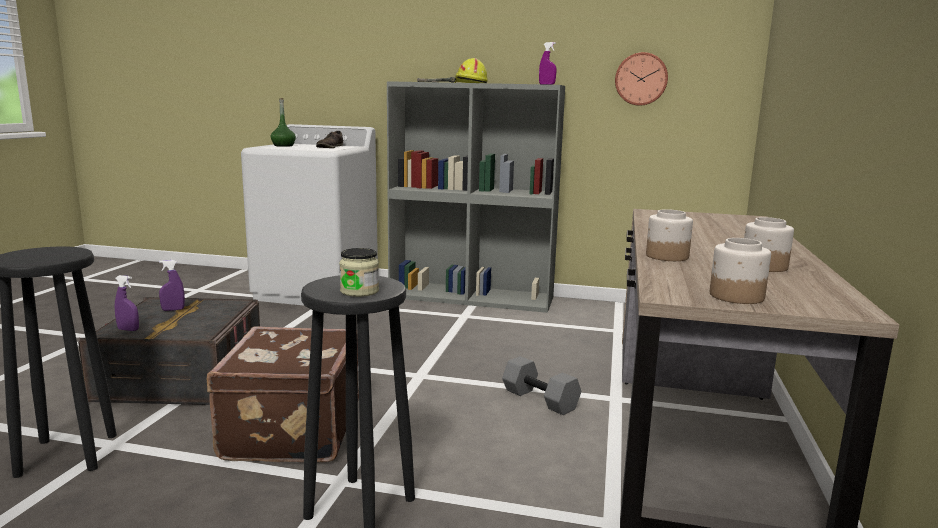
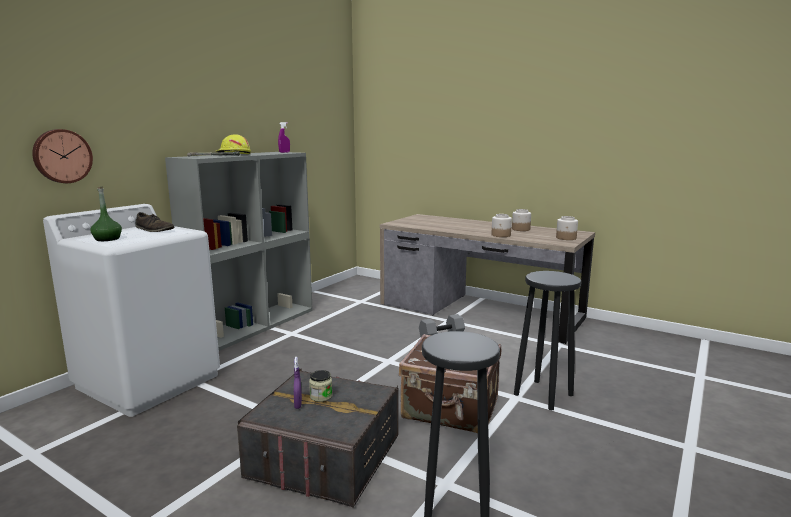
camera: 70 degrees left, 0 degrees up
purple spray bottle [115,275,139,331] -> none
jar [339,248,379,297] -> jar moved to [309,370,333,402]
wall clock [615,52,668,106] -> wall clock moved to [32,129,93,183]

